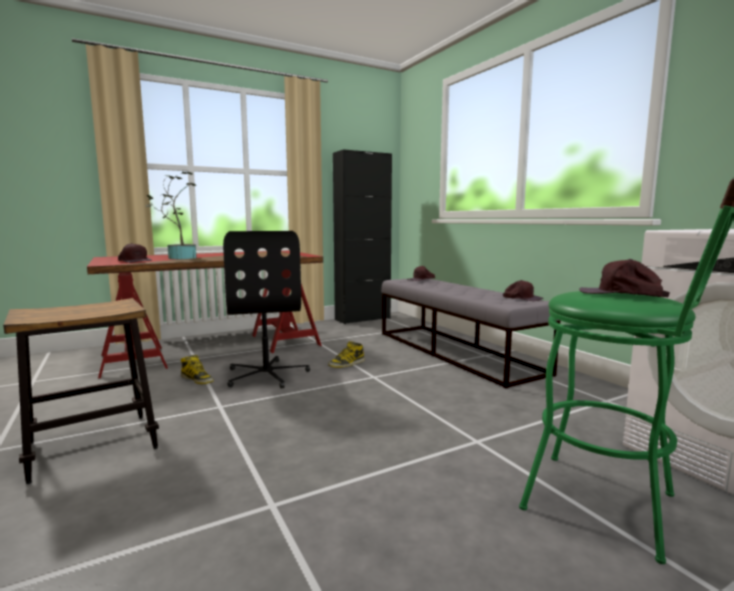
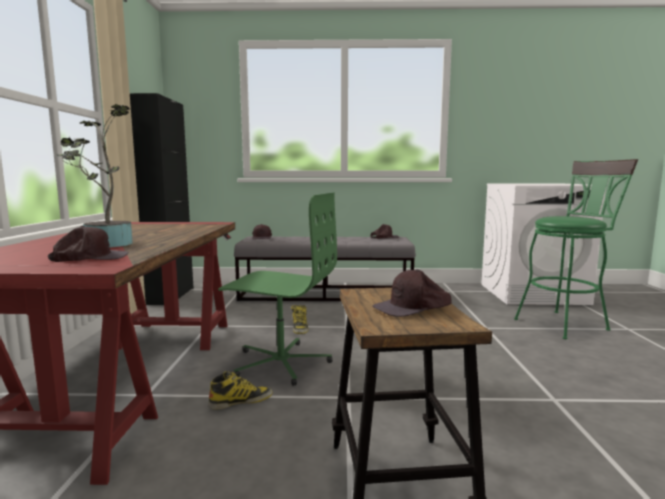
camera: 60 degrees left, 0 degrees up
black office chair [223,231,310,389] -> green office chair [218,192,337,386]
brown cap [579,259,670,297] -> brown cap moved to [372,269,452,317]

